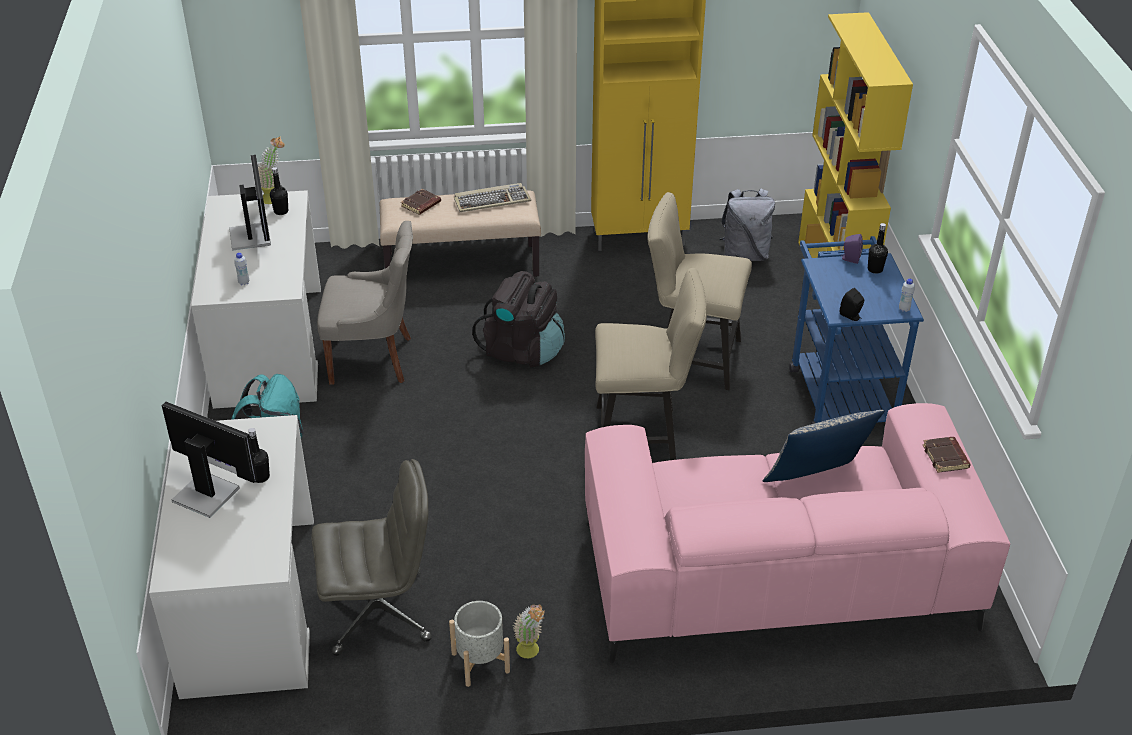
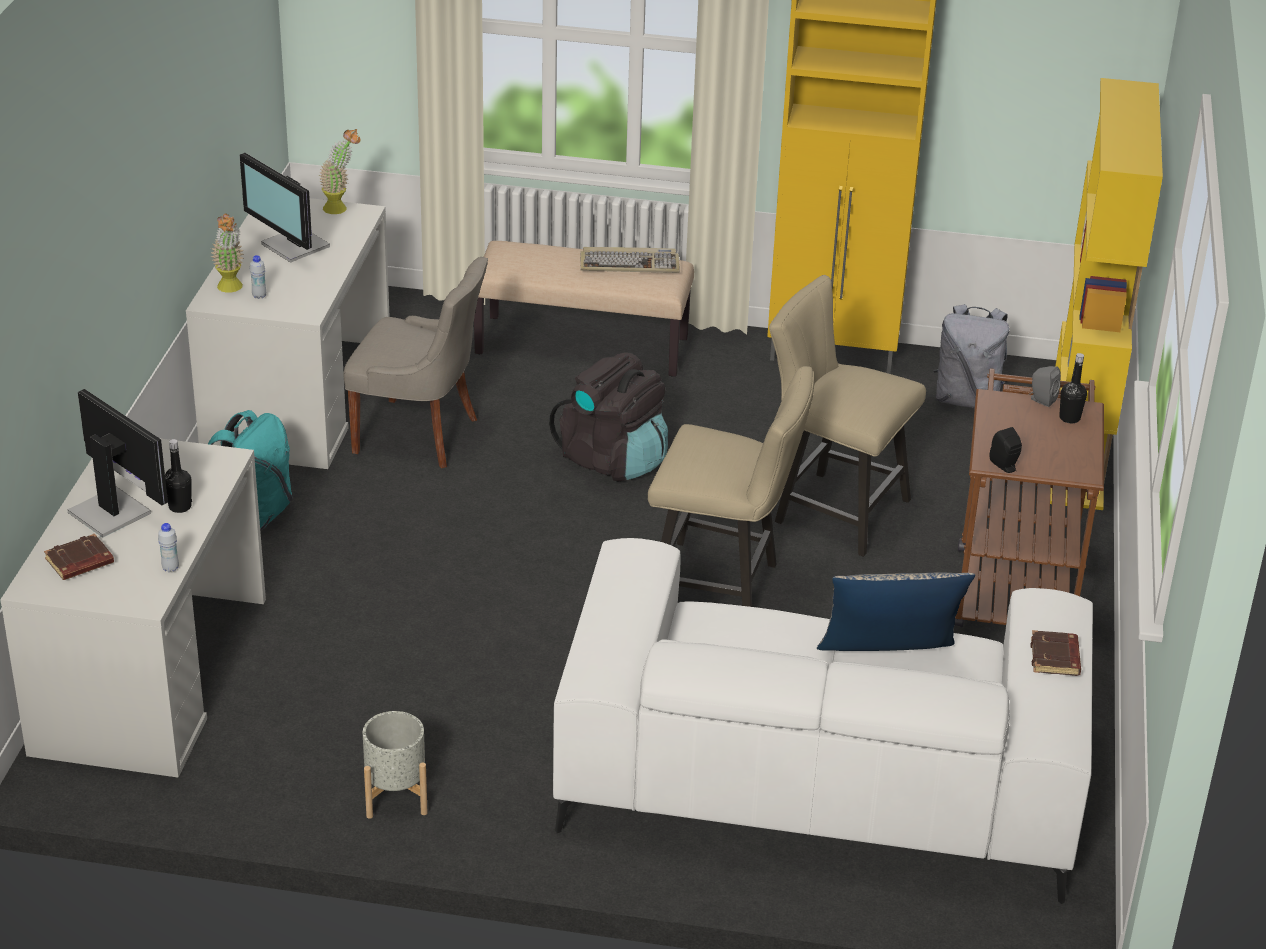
camera: 15 degrees right, 5 degrees down
monitor [229,155,271,251] -> monitor turned 135 degrees clockwise [240,153,330,263]
black bottle [270,167,288,215] -> none
grey office chair [311,459,432,656] -> none
brown book [401,189,441,215] -> brown book moved to [44,534,114,580]
potted plant [513,604,545,658] -> potted plant moved to [210,213,244,293]
pink sofa [585,403,1010,664] -> white sofa [553,538,1093,904]
blue cart [789,236,924,425] -> brown cart [955,368,1104,628]
purple speaker [840,234,863,264] -> grey speaker [1029,366,1061,407]
white bottle [899,278,915,312] -> white bottle moved to [158,523,179,572]

